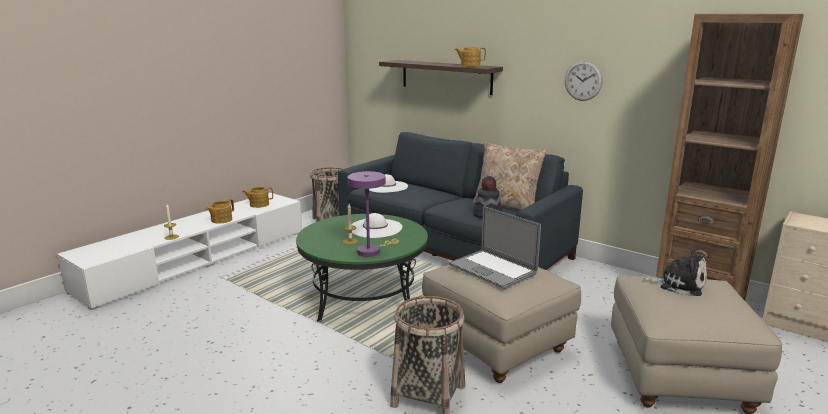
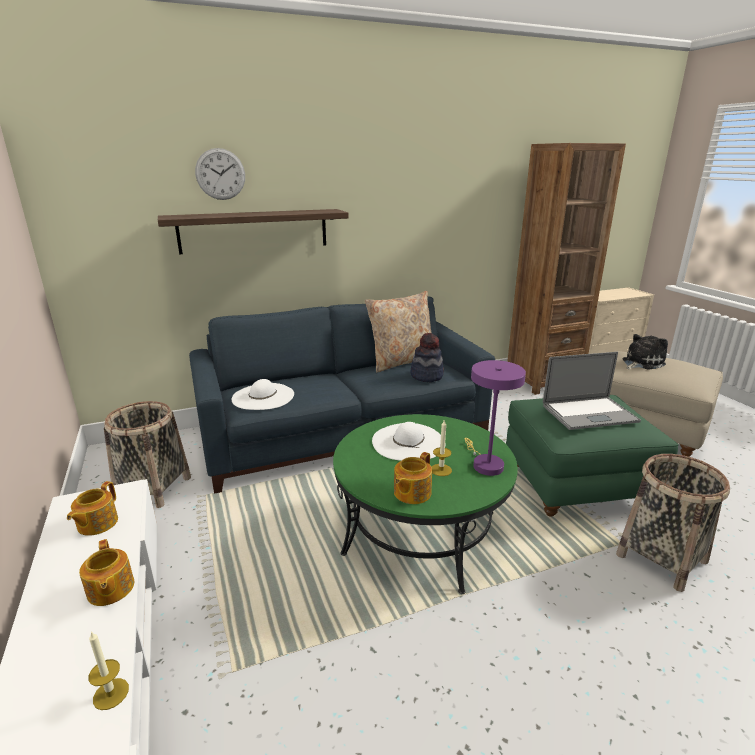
camera: 60 degrees left, 5 degrees up
beige ottoman [422,265,581,383] -> green ottoman [506,395,679,517]
teapot [455,47,486,67] -> teapot moved to [394,452,432,504]
wall clock [565,61,603,101] -> wall clock moved to [195,148,245,200]

